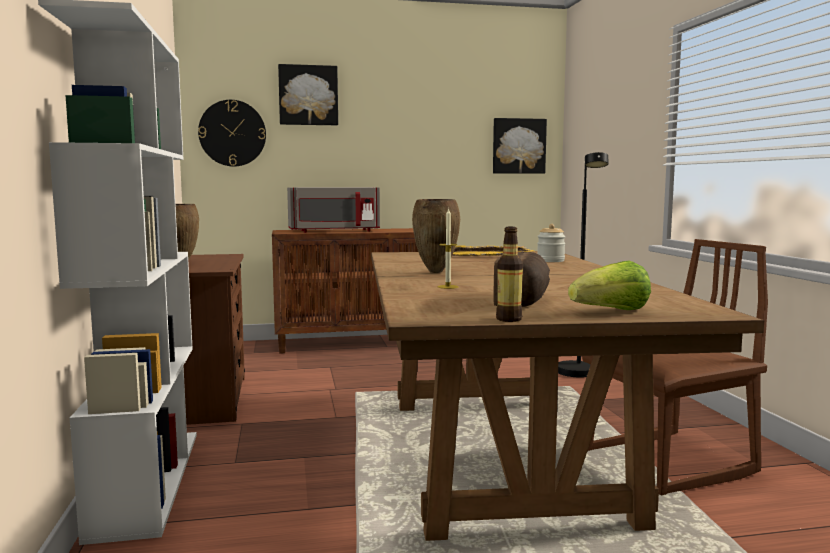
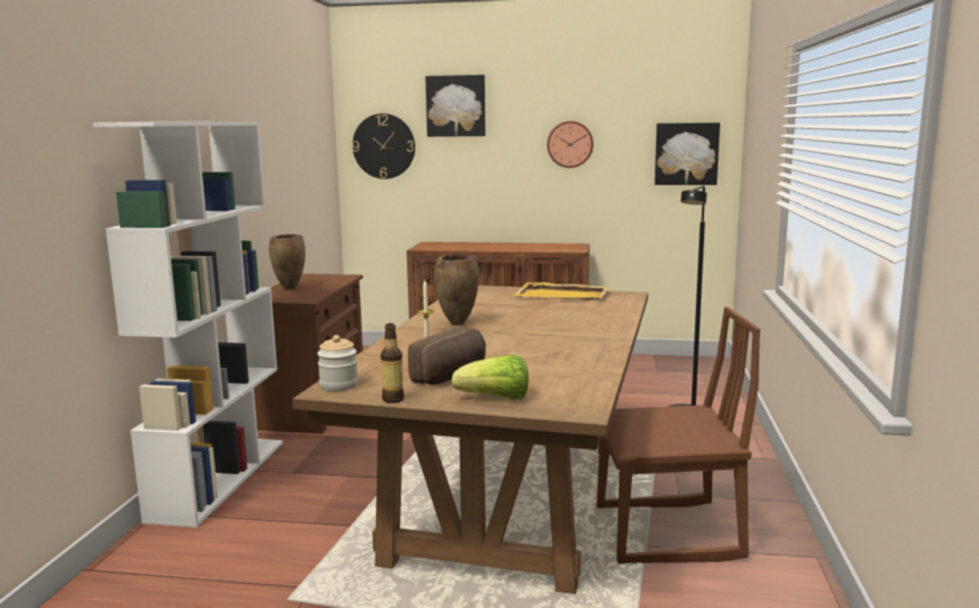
camera: 20 degrees right, 5 degrees up
grey microwave [287,187,380,233] -> none
jar [537,224,566,262] -> jar moved to [317,335,358,391]
none -> wall clock [547,121,594,168]

